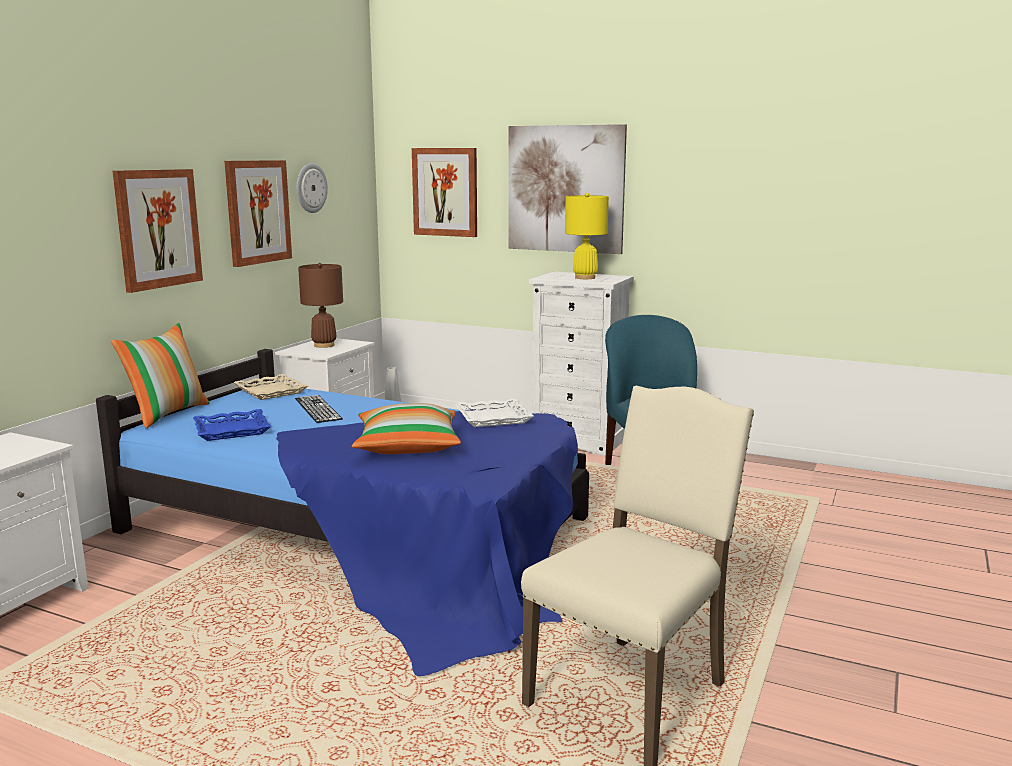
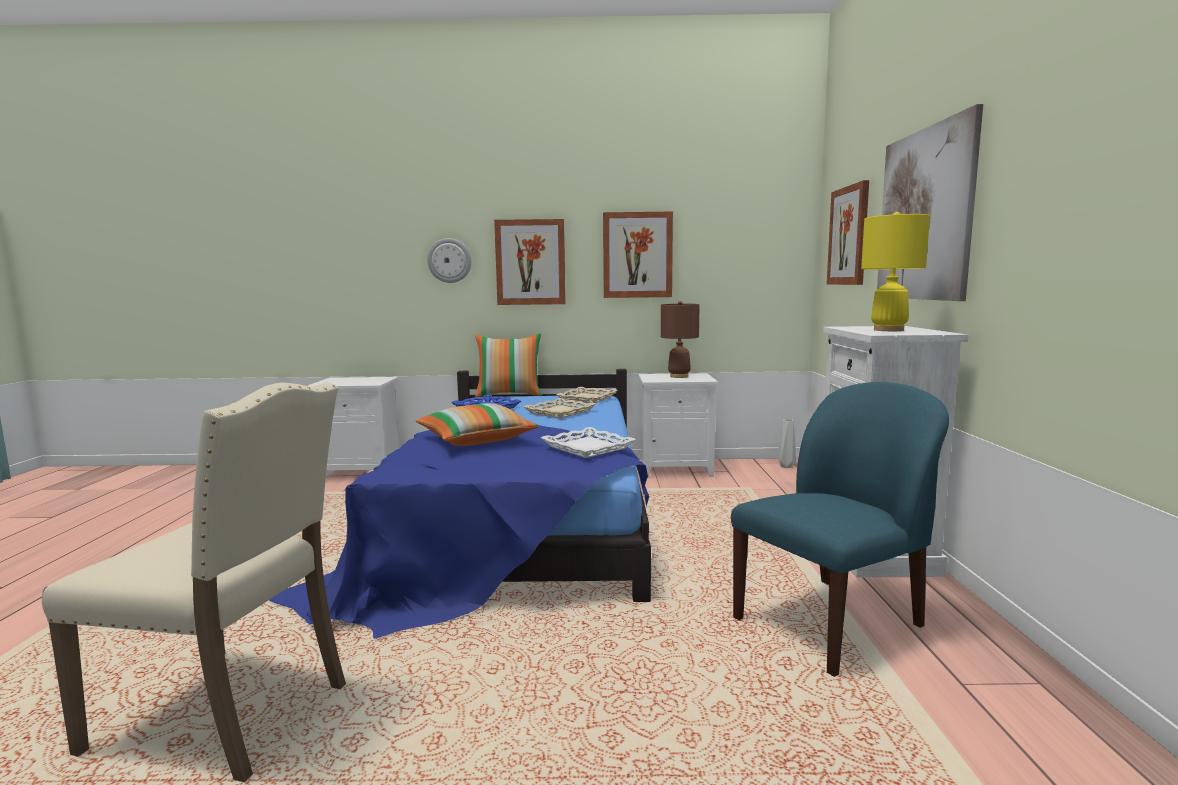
camera: 65 degrees right, 5 degrees down
keyboard [295,395,343,423] -> beige tray [524,398,596,418]
wall clock [297,163,328,213] -> wall clock moved to [427,238,471,283]

